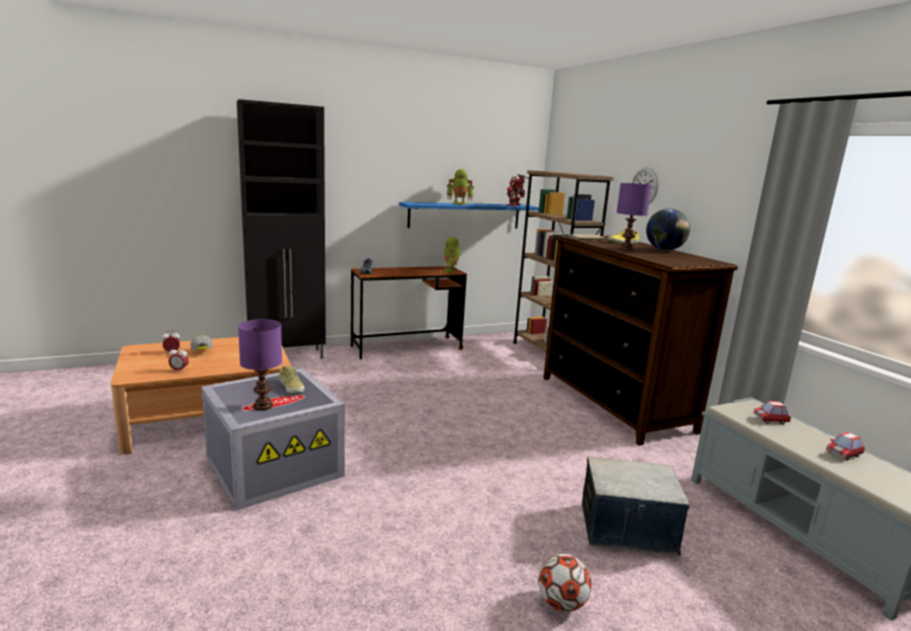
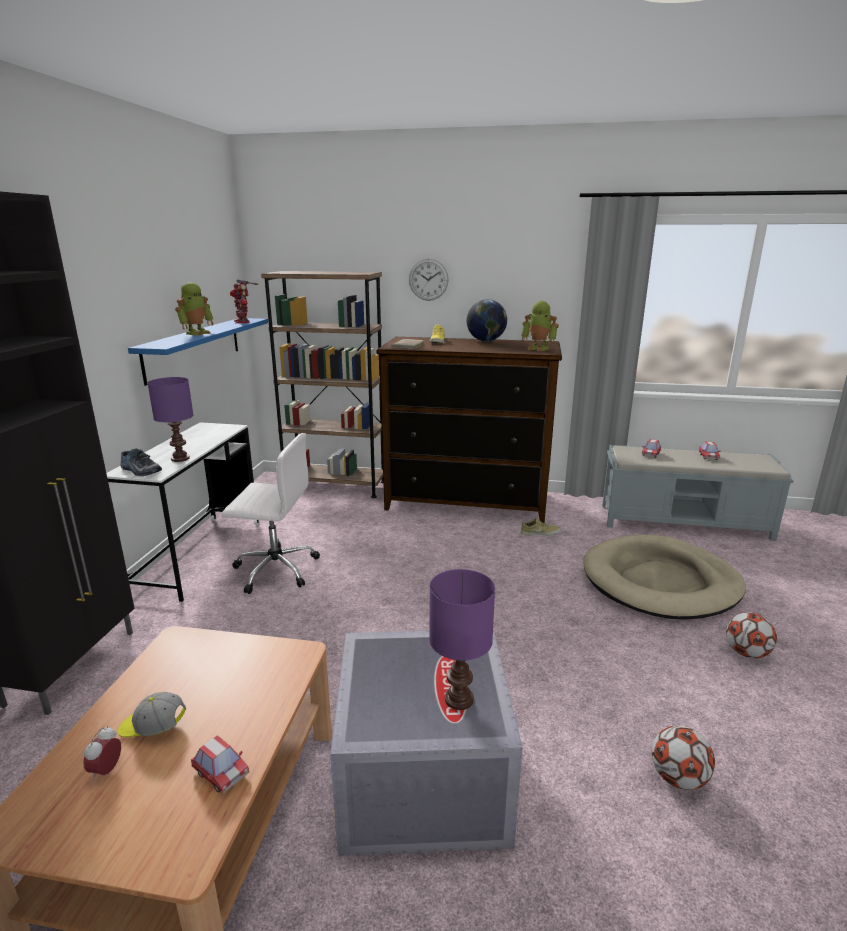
camera: 55 degrees left, 5 degrees up
alarm clock [169,347,189,371] -> toy car [191,735,250,794]
beige shoe [279,366,304,393] -> beige shoe moved to [520,518,561,536]
brown desk [351,266,467,359] -> white desk [106,422,259,602]
toy robot [442,237,461,272] -> toy robot moved to [521,301,559,351]
storage box [582,457,690,556] -> beige dog bed [583,535,746,620]
purple table lamp [616,183,652,251] -> purple table lamp moved to [148,377,193,462]
none -> white office chair [222,433,320,594]
none -> football [652,725,715,790]

